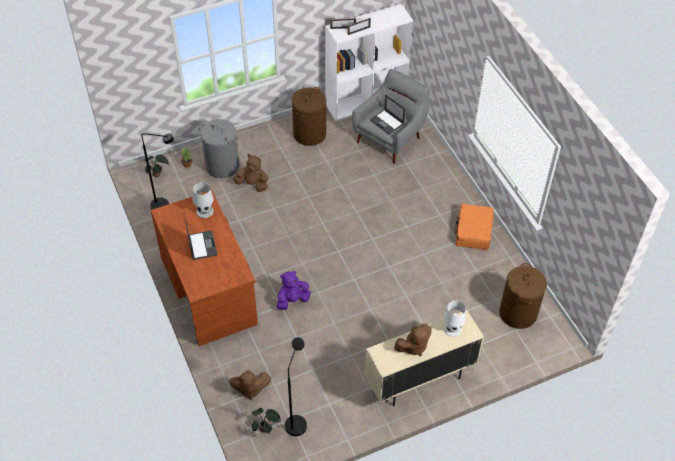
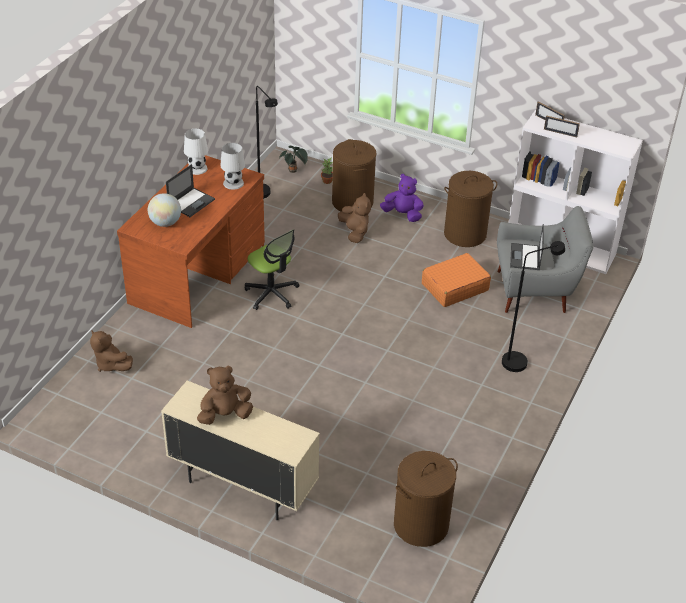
camera: 50 degrees right, 10 degrees down
grey laundry basket [199,119,239,178] -> brown laundry basket [332,139,377,214]
potted plant [251,408,281,434] -> none
purple plush toy [277,271,311,310] -> purple plush toy moved to [380,174,424,222]
black floor lamp [285,337,307,436] -> black floor lamp moved to [502,241,565,372]
brown plush toy [394,323,432,356] -> brown plush toy turned 135 degrees clockwise [197,365,253,425]
white table lamp [444,300,466,337] -> white table lamp moved to [184,128,208,175]
orange suitcase [455,204,494,250] -> orange suitcase moved to [422,253,491,307]
none -> globe [148,193,181,227]
none -> office chair [245,229,300,310]

